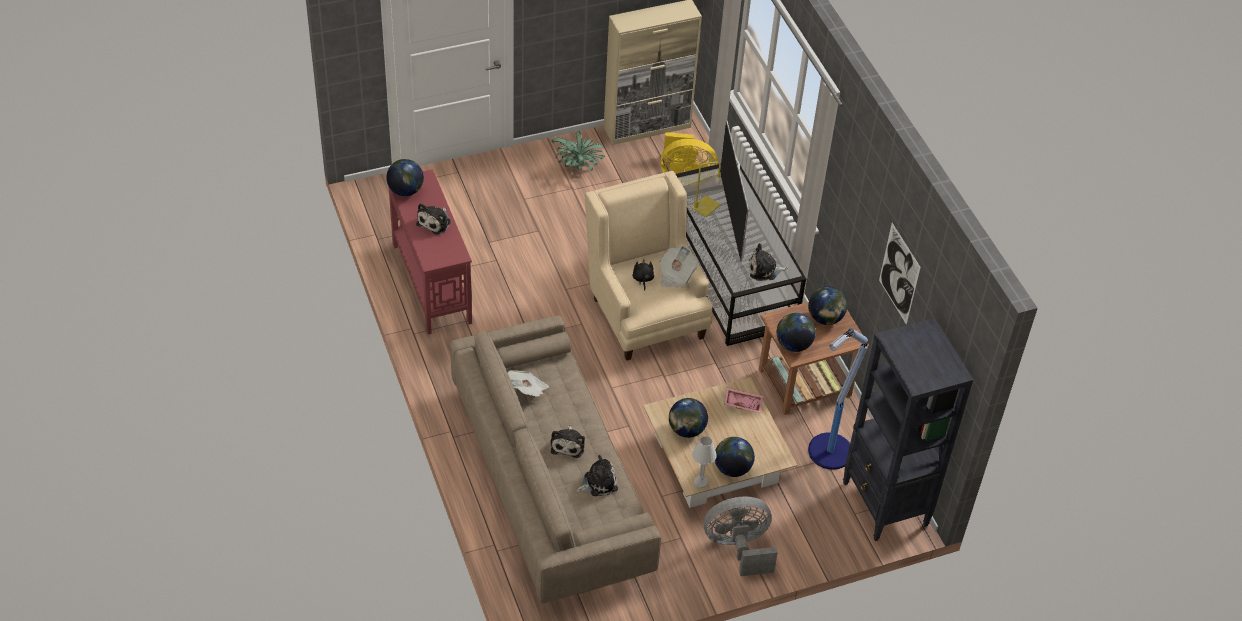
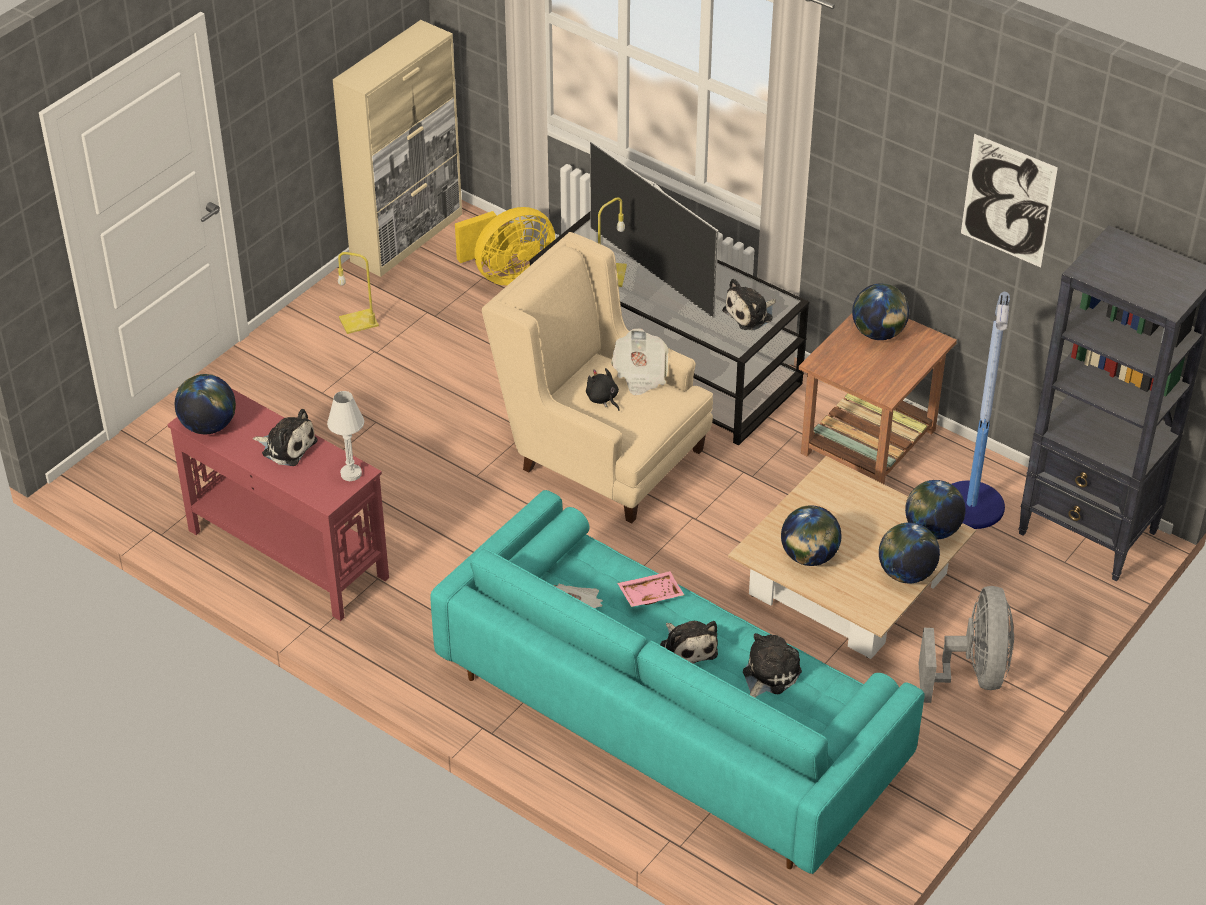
camera: 30 degrees left, 5 degrees down
plush toy [416,203,451,235] -> plush toy turned 60 degrees counterclockwise [253,409,318,466]
beige sofa [450,315,661,603] -> turquoise sofa [431,490,925,874]
potted plant [552,131,606,171] -> yellow table lamp [338,252,379,334]
white table lamp [692,436,716,488] -> white table lamp moved to [327,391,364,481]
grey fan [704,497,778,576] -> grey fan turned 135 degrees clockwise [919,586,1014,703]
pink tray [724,388,763,413] -> pink tray moved to [617,571,684,607]
globe [776,313,816,352] -> globe moved to [905,480,966,540]

